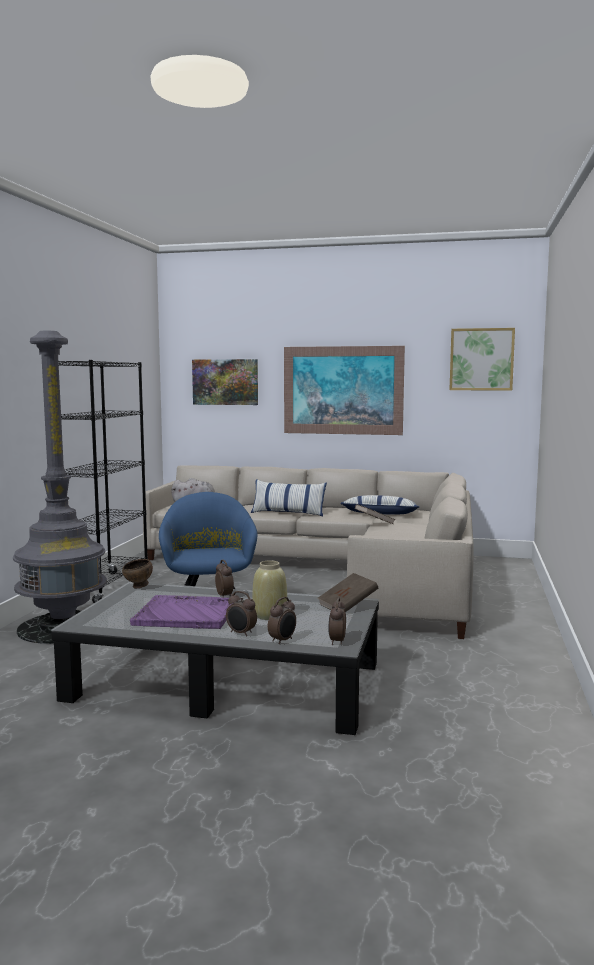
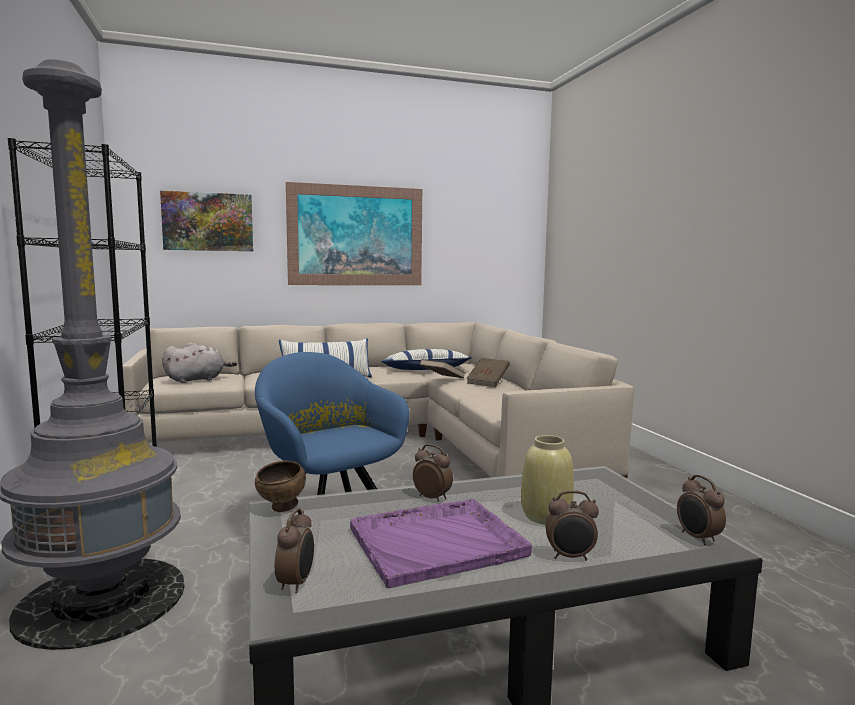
camera: 30 degrees left, 0 degrees up
alarm clock [268,597,296,644] -> alarm clock moved to [275,508,314,593]
brown book [317,573,378,612] -> brown book moved to [466,358,510,387]
picture [450,328,515,391] -> none

